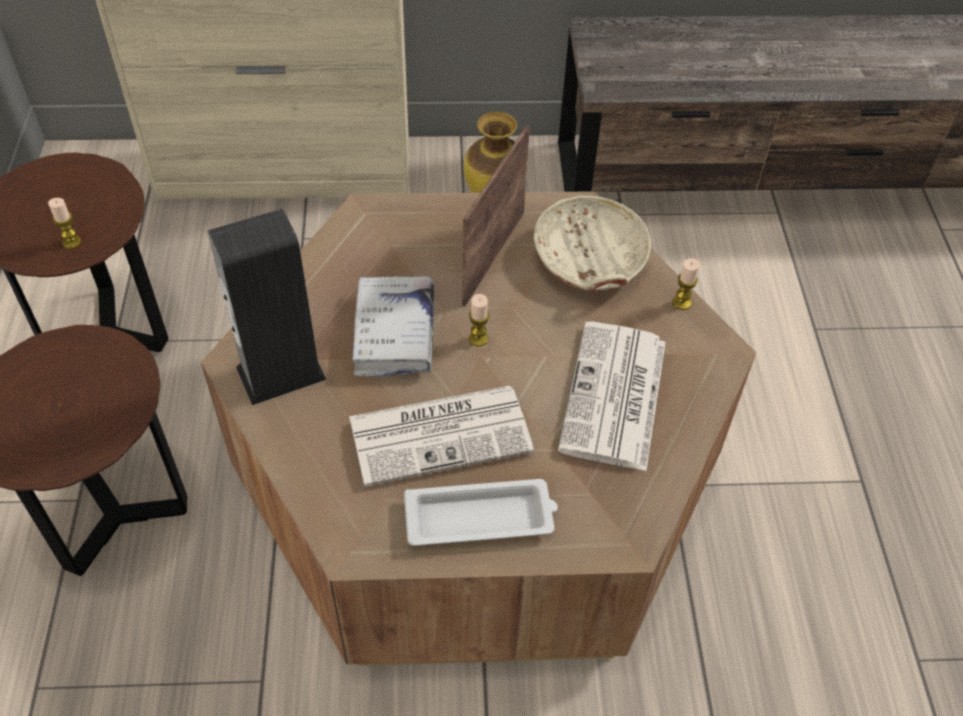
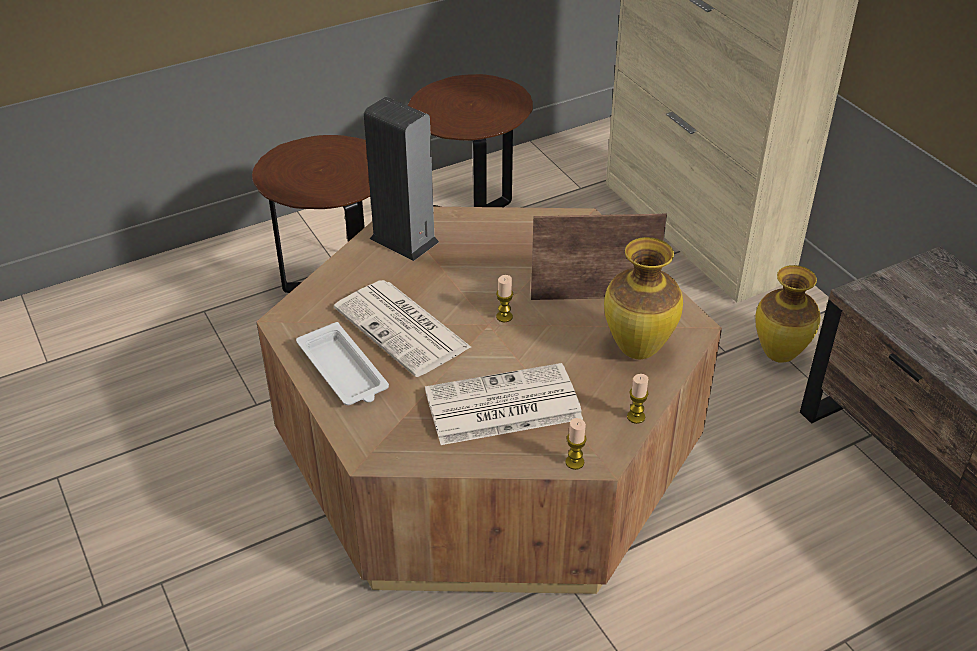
camera: 65 degrees right, 10 degrees down
candle [48,198,82,249] -> candle moved to [565,418,587,470]
white book [352,276,434,377] -> none
beige bowl [534,196,651,291] -> vase [604,237,683,359]

